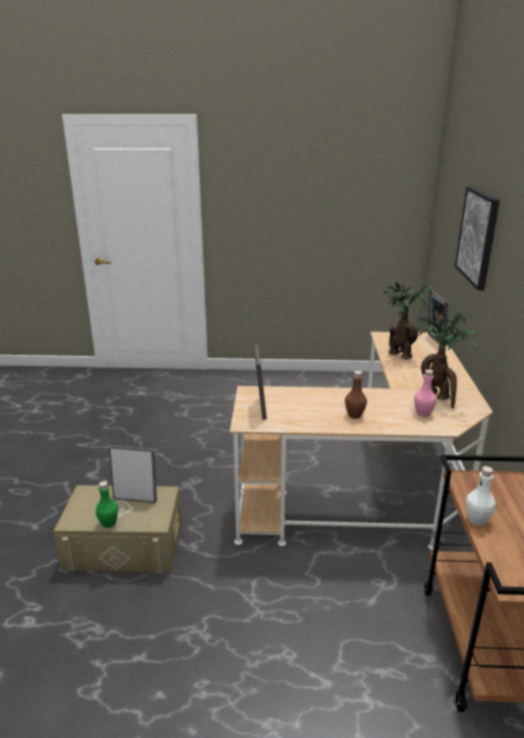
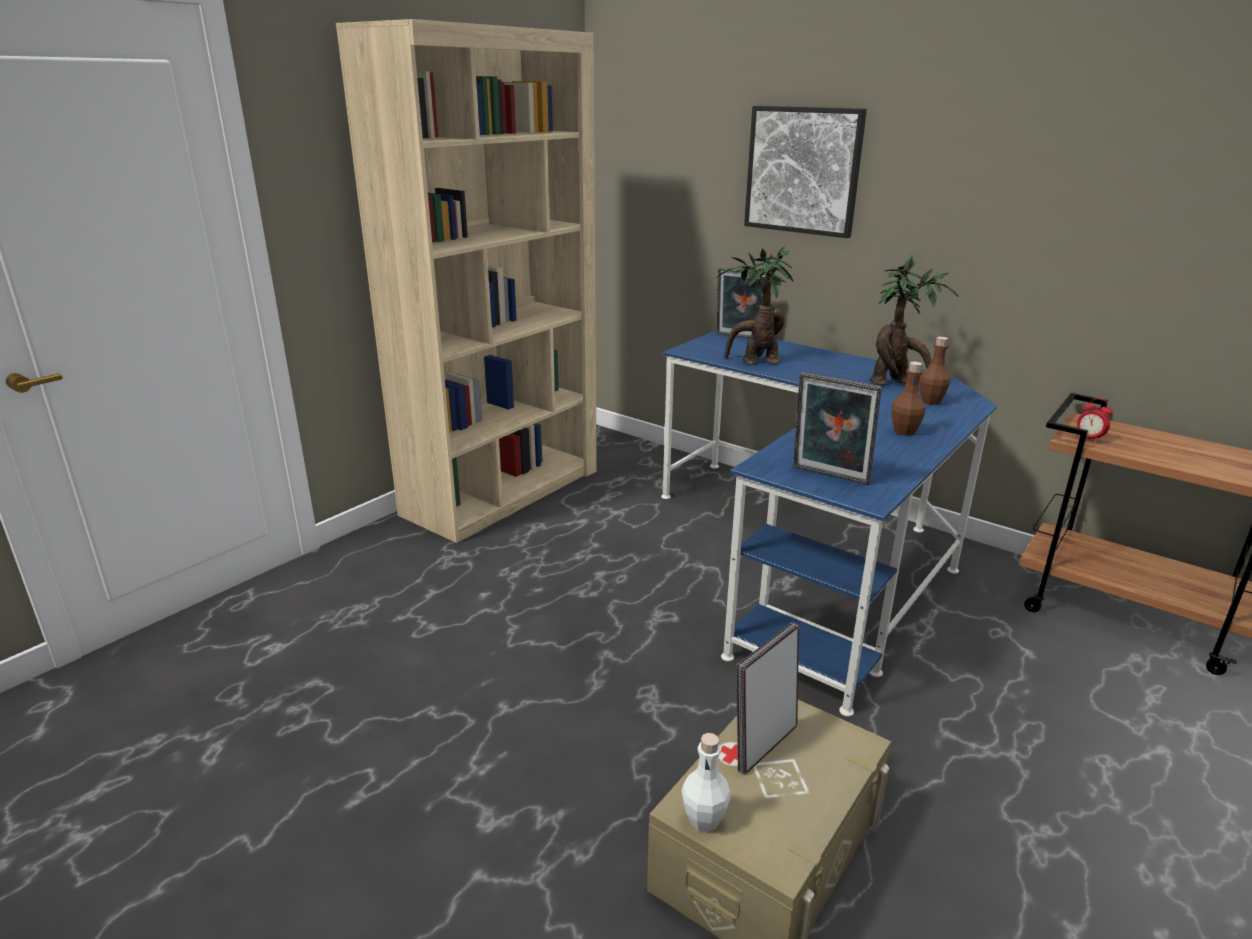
camera: 55 degrees left, 0 degrees up
green bottle [96,481,118,528] -> none
beige desk [230,332,493,550] -> blue desk [661,330,997,717]
pink bottle [414,369,436,417] -> brown bottle [919,337,951,405]
white bottle [466,466,496,526] -> white bottle moved to [682,733,731,832]
none -> beige bookcase [336,19,597,543]
none -> alarm clock [1076,398,1112,443]

